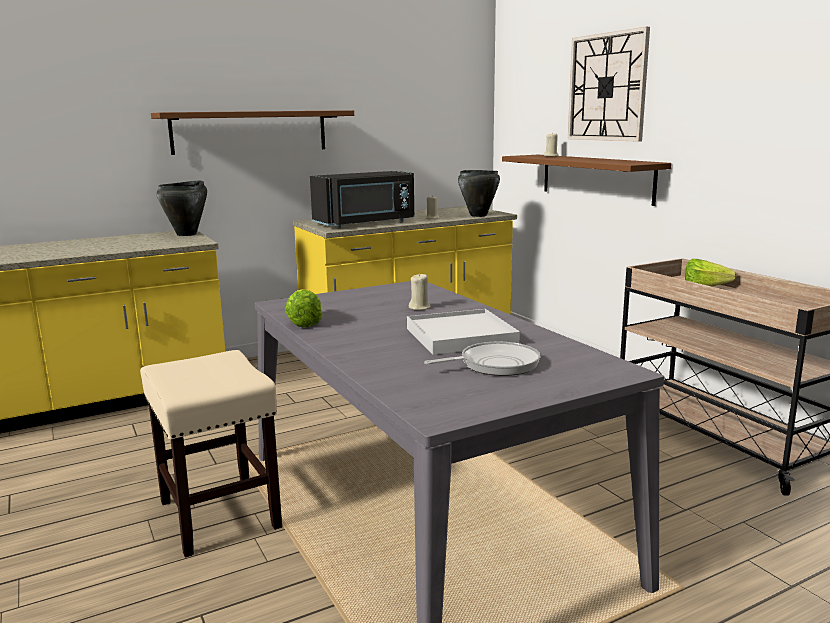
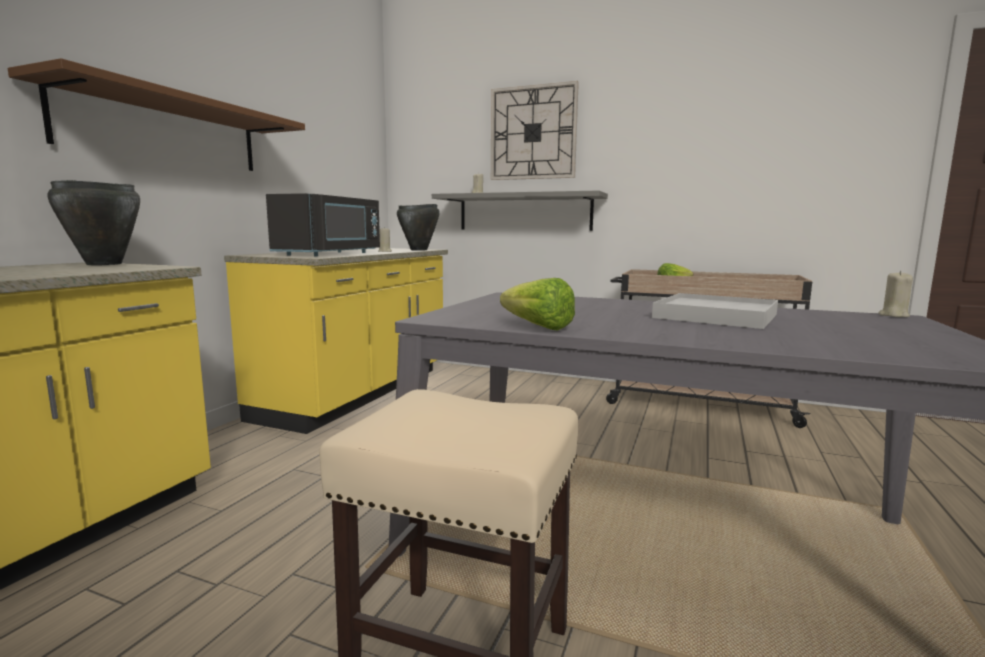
camera: 40 degrees left, 5 degrees down
beige candle [409,273,431,310] -> beige candle moved to [878,271,913,317]
frying pan [424,342,540,376] -> none
brown shelf [502,155,671,206] -> grey shelf [432,190,608,231]

